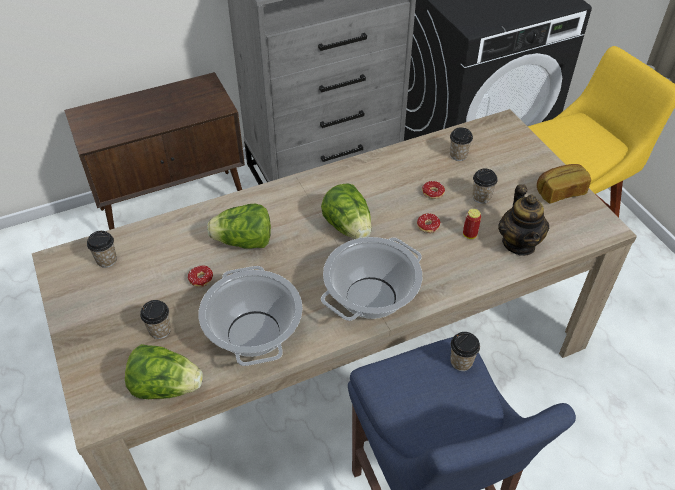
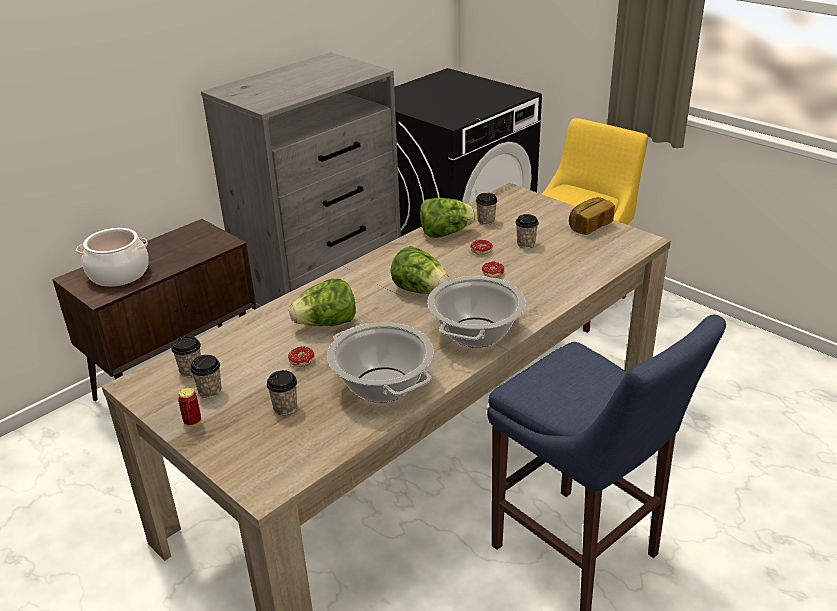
camera: 20 degrees left, 15 degrees down
lettuce [125,344,203,399] -> lettuce moved to [420,198,476,238]
cup [450,332,480,371] -> cup moved to [190,355,221,398]
can [463,209,481,239] -> can moved to [178,388,201,427]
teapot [498,184,549,256] -> none
none -> cooking pot [76,228,149,287]

